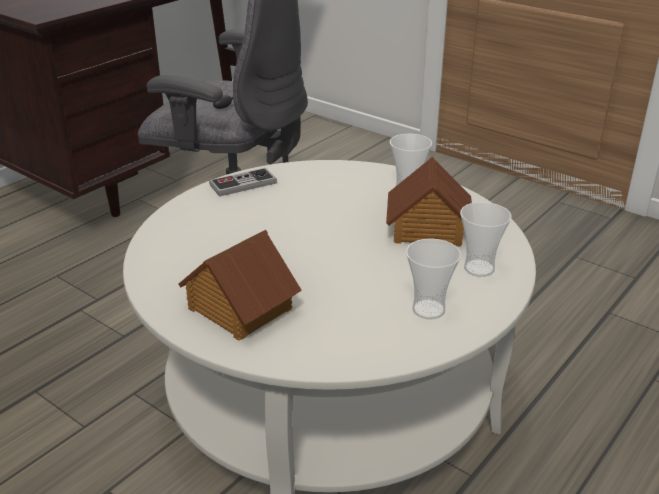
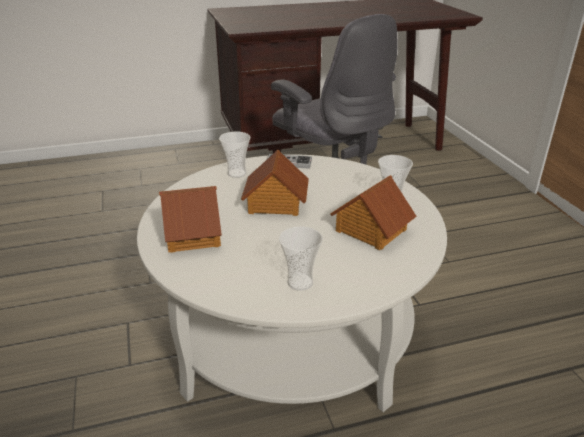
camera: 35 degrees right, 0 degrees up
cup [460,202,512,277] -> cup moved to [219,132,250,178]
none -> toy house [241,150,309,216]

